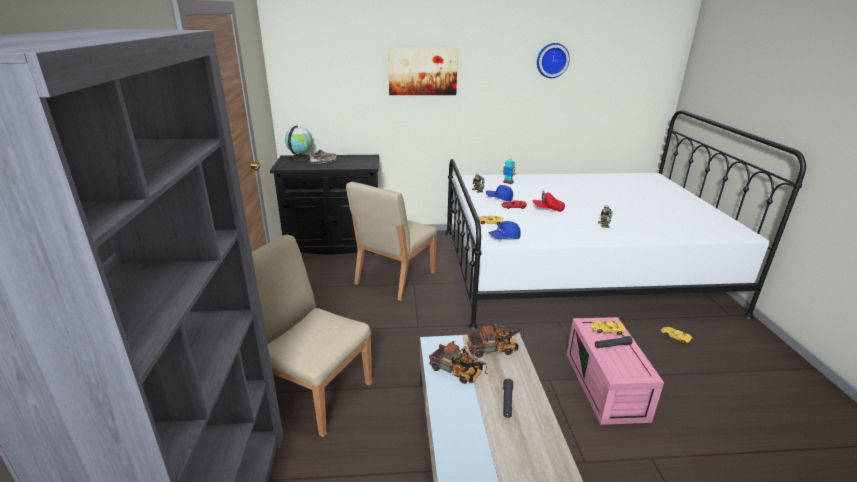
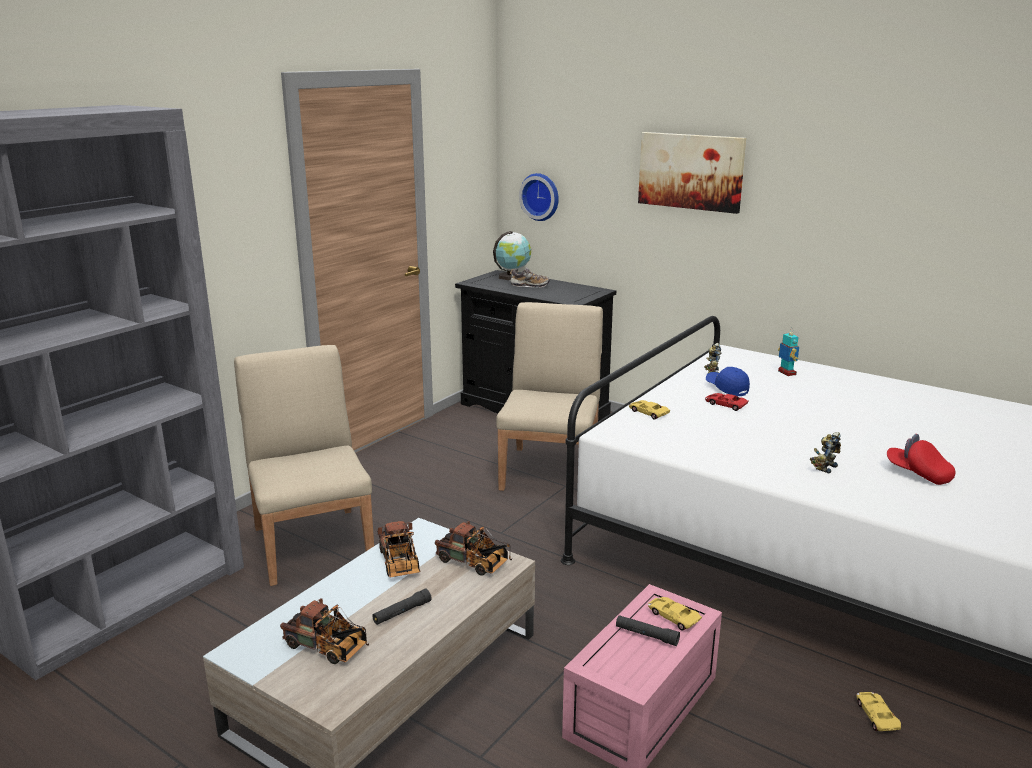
camera: 40 degrees right, 5 degrees down
beige chair [346,182,437,301] -> beige chair turned 120 degrees clockwise [496,302,603,491]
blue cap [489,221,521,240] -> none
red cap [533,190,565,212] -> red cap moved to [887,434,955,485]
wall clock [537,43,570,78] -> wall clock moved to [519,173,559,221]
none -> toy truck [280,598,369,664]

